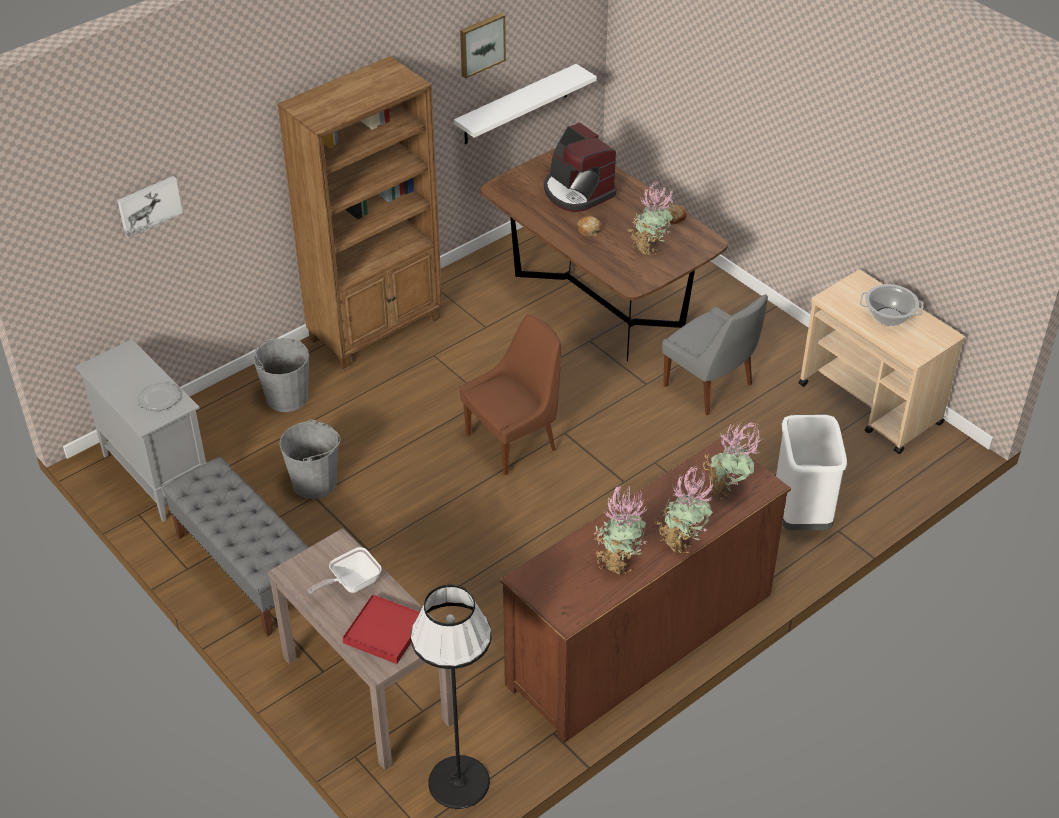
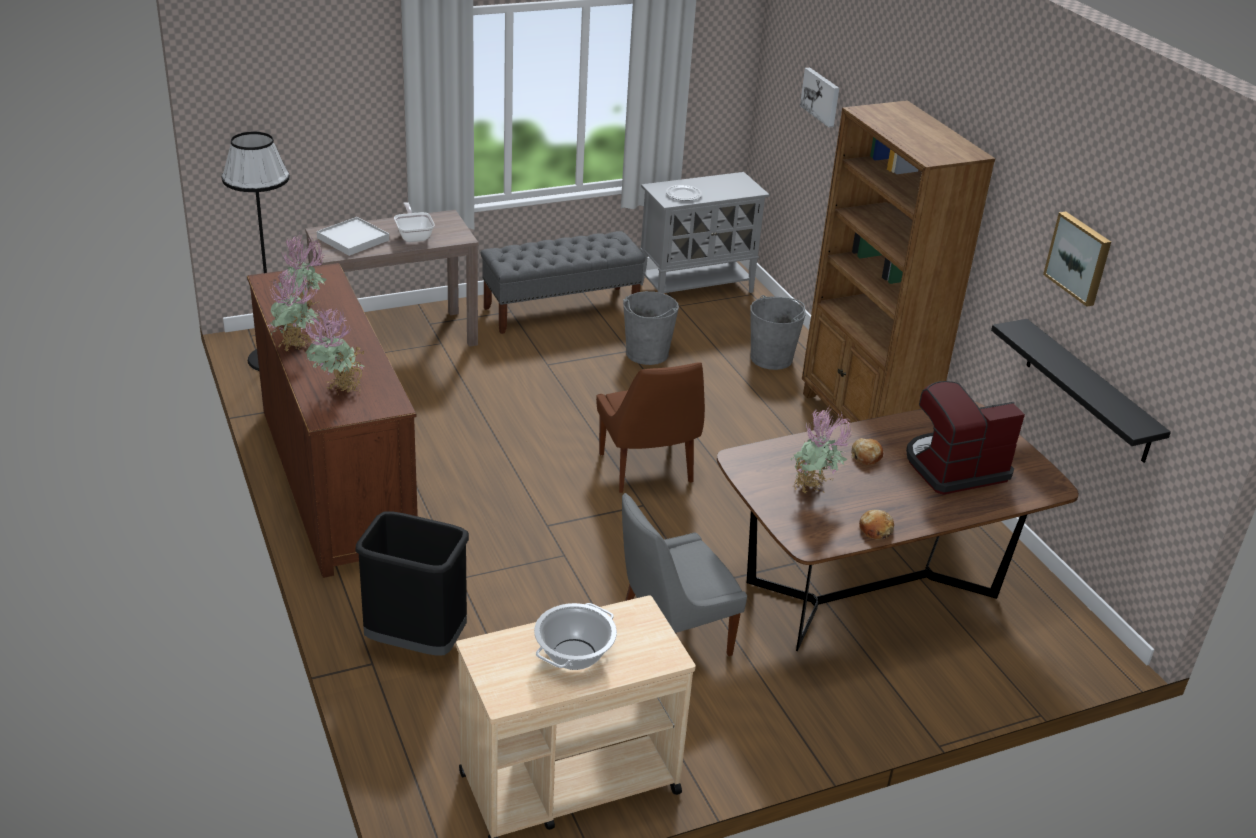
camera: 105 degrees right, 10 degrees down
red tray [342,594,420,664] -> white tray [317,217,389,256]
white shelf [454,64,597,144] -> black shelf [991,319,1171,463]
white trash can [776,415,847,530] -> black trash can [355,512,469,656]

